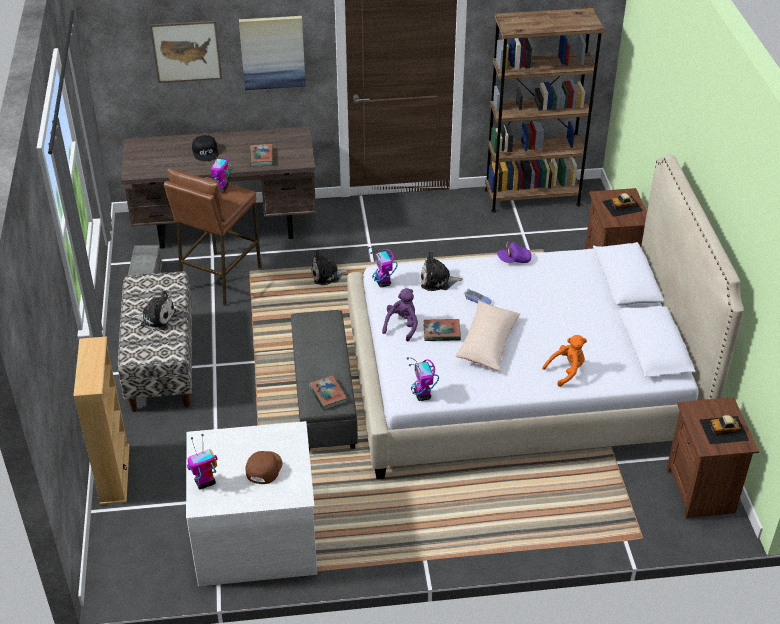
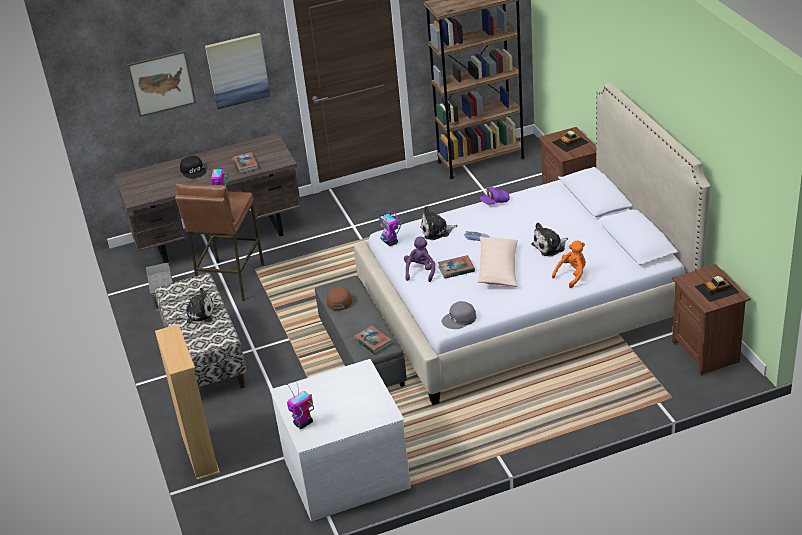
camera: 10 degrees left, 5 degrees down
brown cap [246,451,283,484] -> brown cap moved to [327,287,353,310]
plush toy [311,250,348,285] -> plush toy moved to [531,222,568,256]
toy robot [407,357,439,401] -> grey cap [442,301,476,329]

